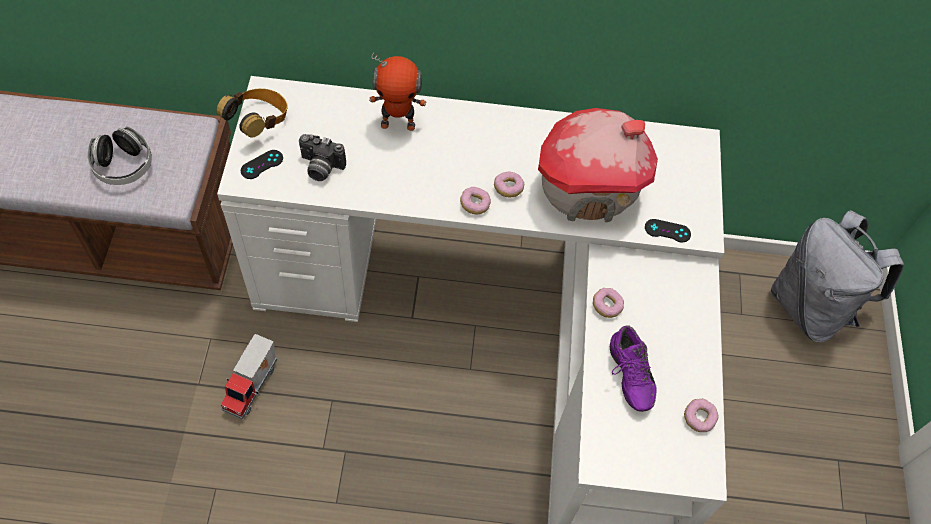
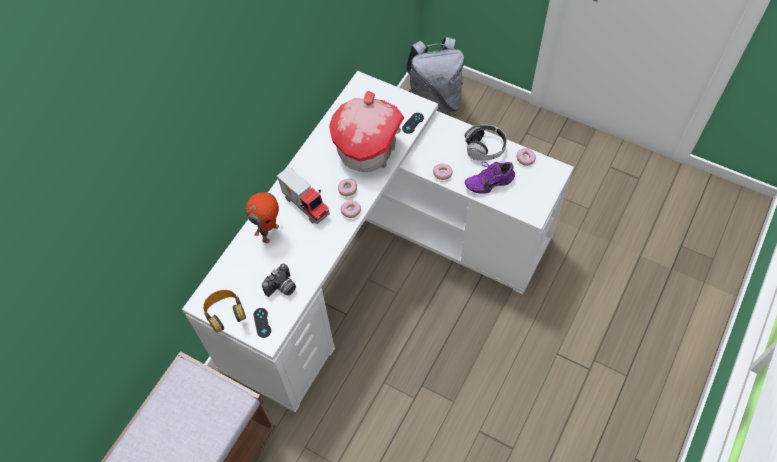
camera: 60 degrees left, 0 degrees up
headphones [87,126,152,185] -> headphones moved to [465,124,507,161]
toy truck [221,334,277,420] -> toy truck moved to [277,167,330,224]
purple shoe [610,325,657,412] -> purple shoe turned 150 degrees clockwise [465,161,515,194]

